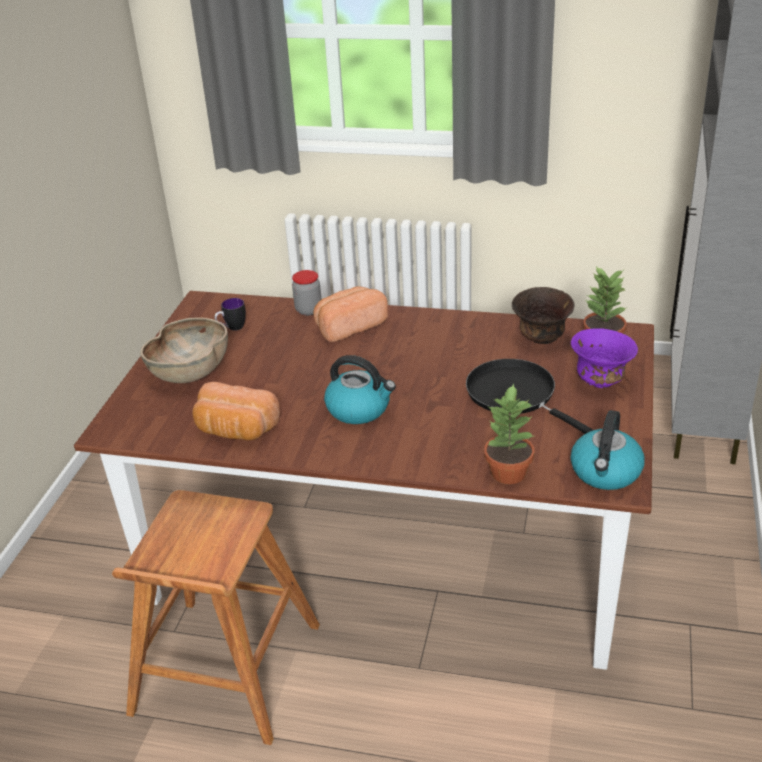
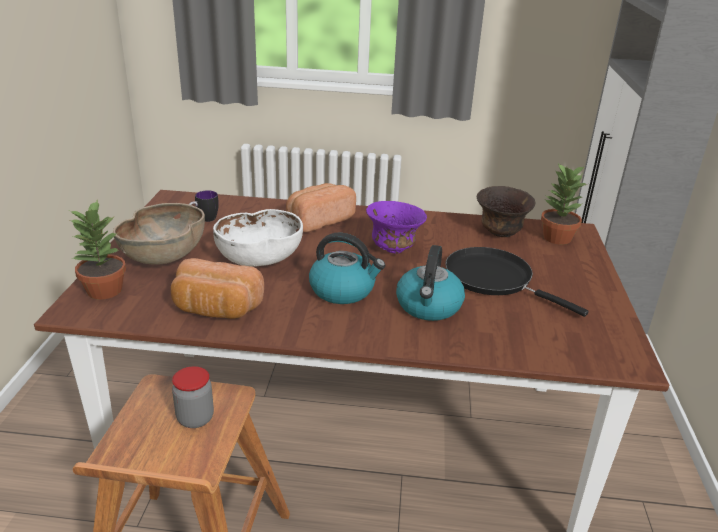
camera: 10 degrees left, 5 degrees down
jar [292,270,321,316] -> jar moved to [172,366,214,428]
potted plant [484,384,534,484] -> potted plant moved to [70,199,126,299]
kettle [570,410,645,490] -> kettle moved to [396,245,465,321]
purple bowl [571,328,638,388] -> purple bowl moved to [366,201,427,254]
none -> white bowl [213,209,303,267]

